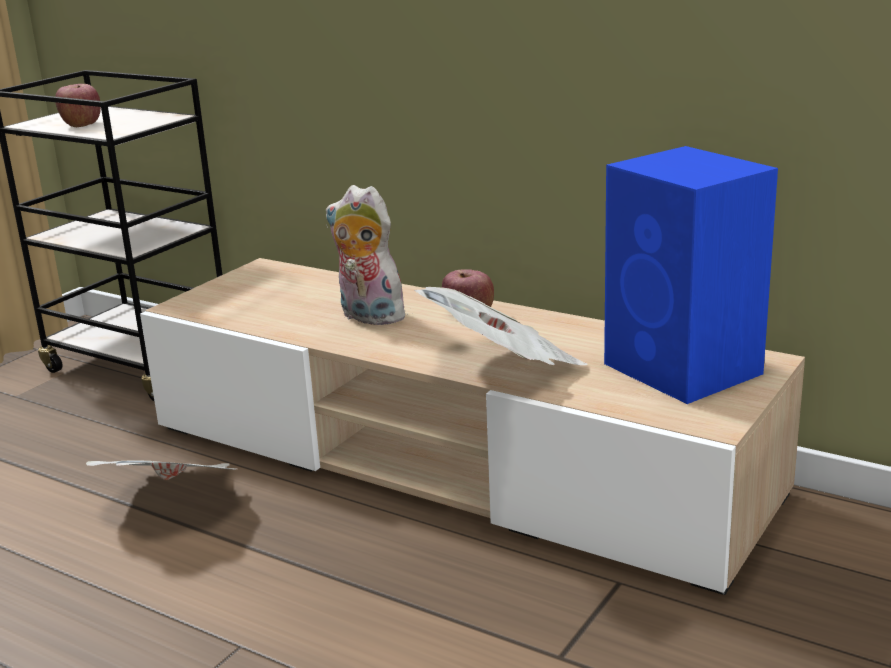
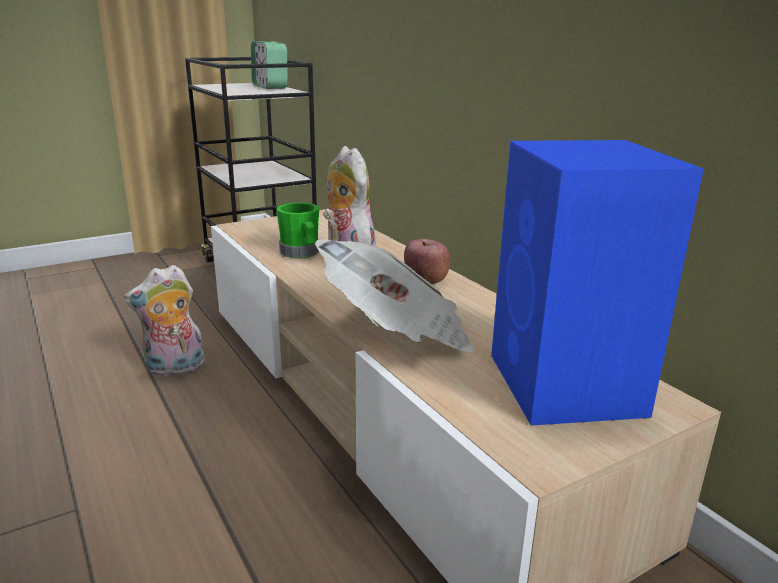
camera: 25 degrees right, 0 degrees up
apple [55,84,101,127] -> none
newspaper [86,460,236,480] -> plush toy [124,265,205,377]
none -> alarm clock [251,41,288,89]
none -> green mug [276,203,319,258]

